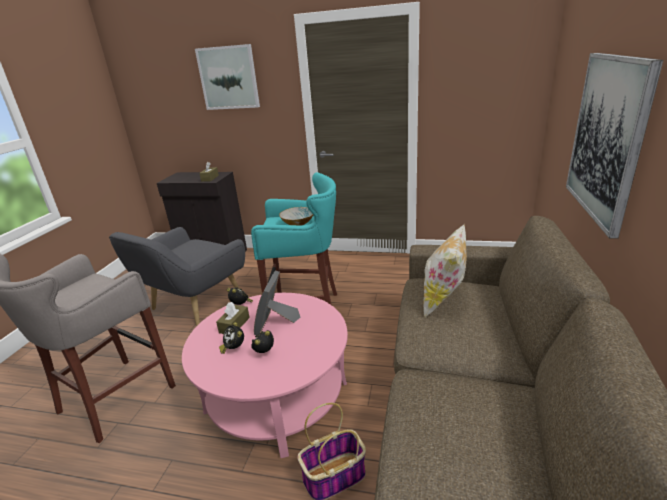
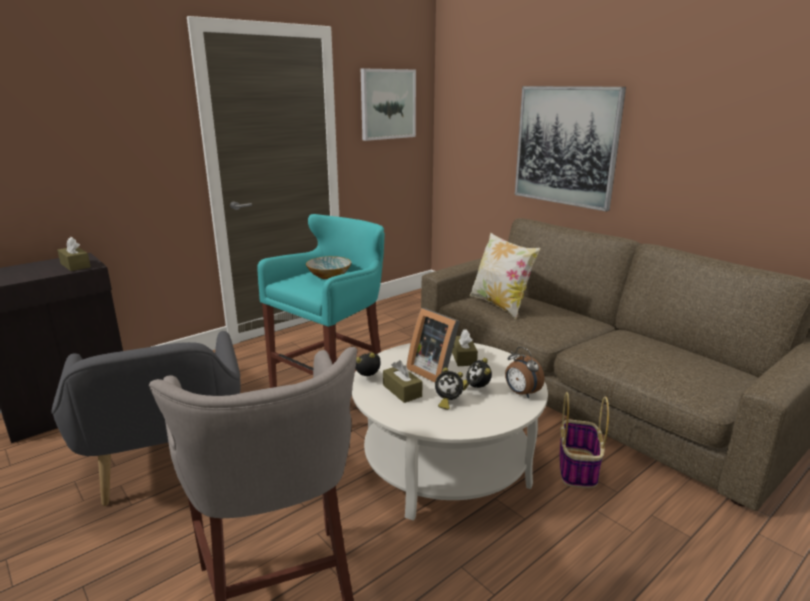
camera: 55 degrees left, 5 degrees down
pink coffee table [182,293,348,458] -> white coffee table [352,343,548,521]
picture [195,44,260,110] -> picture moved to [361,69,416,141]
none -> brown tissue box [452,329,478,366]
none -> alarm clock [505,346,545,398]

